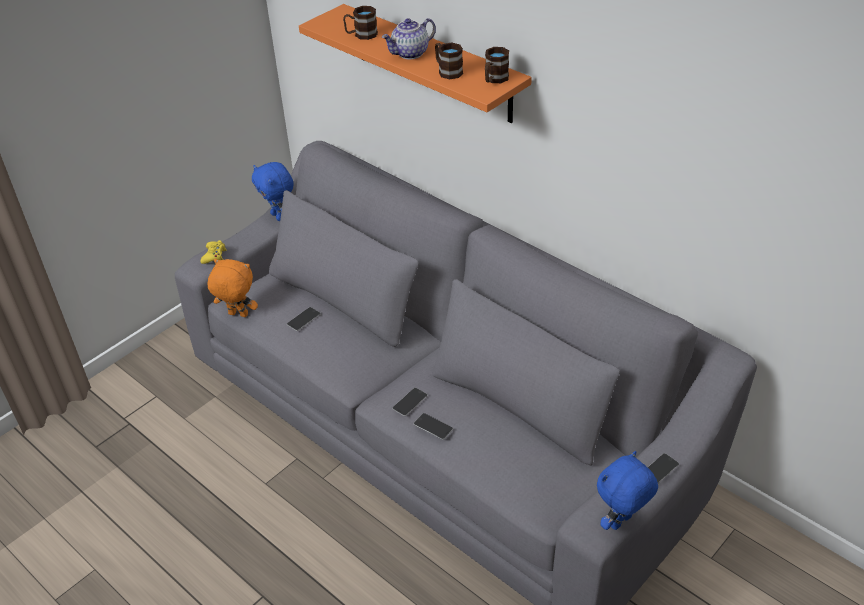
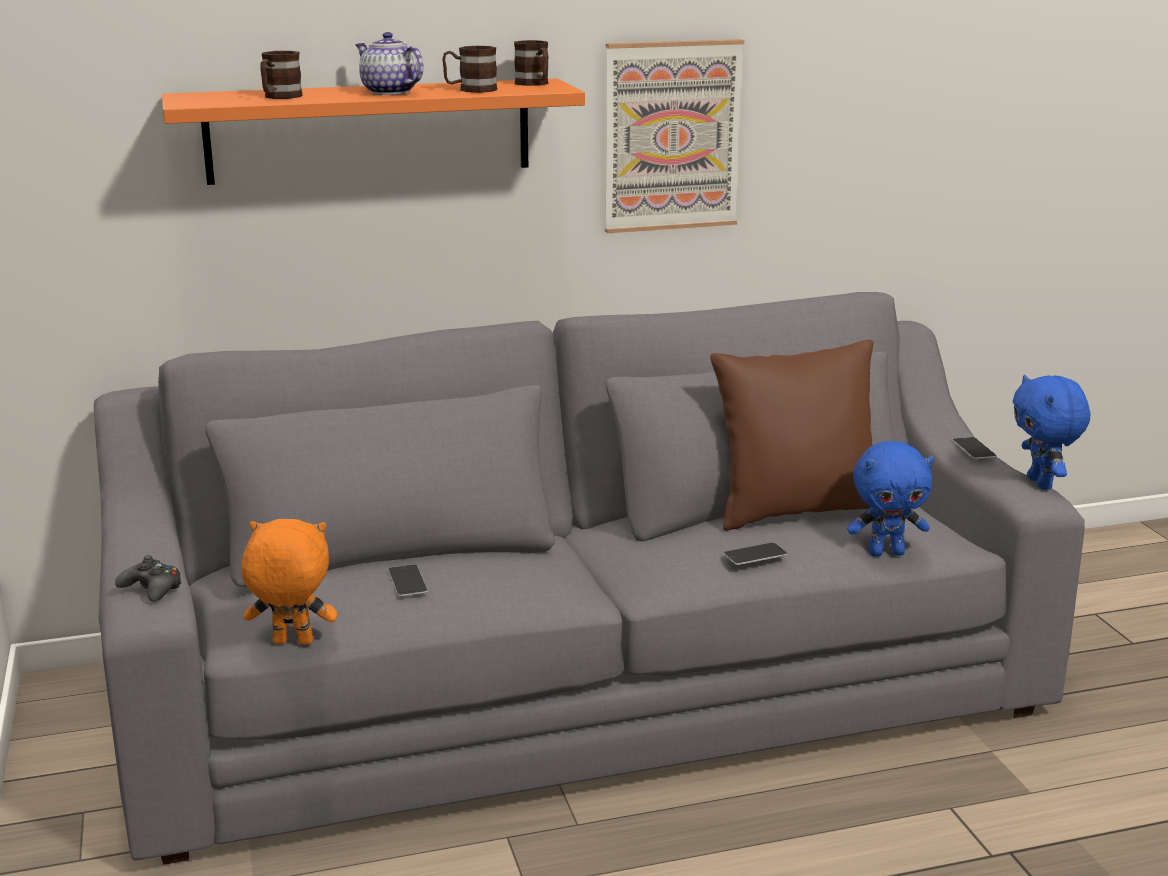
camera: 60 degrees left, 20 degrees down
yellow game controller [200,240,227,264] -> black game controller [115,555,182,602]
orange plush toy [207,259,258,317] -> orange plush toy turned 45 degrees clockwise [241,519,338,645]
blue plush toy [252,162,294,221] -> blue plush toy moved to [847,441,934,556]
teapot [382,18,436,59] -> teapot turned 135 degrees clockwise [355,32,423,95]
phone [392,387,428,416] -> none
none -> picture [605,39,744,233]
none -> brown pillow [710,339,873,531]

